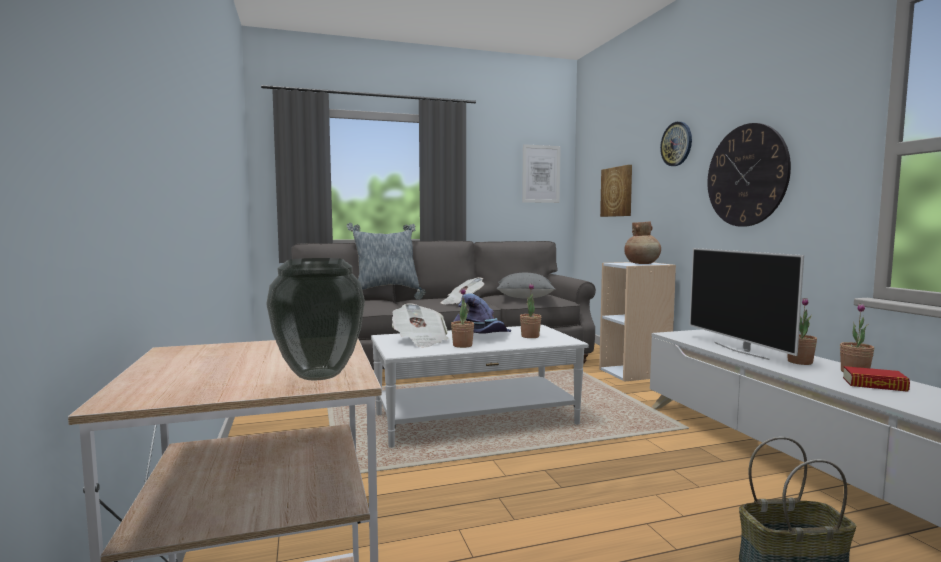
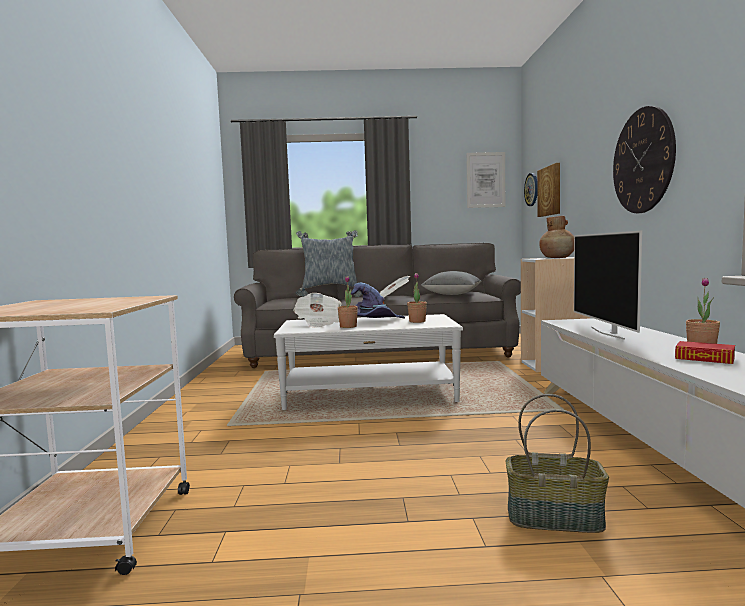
camera: 15 degrees right, 0 degrees up
vase [266,258,365,380] -> none
wall clock [660,122,692,166] -> wall clock moved to [524,173,537,206]
potted plant [787,298,817,365] -> none

